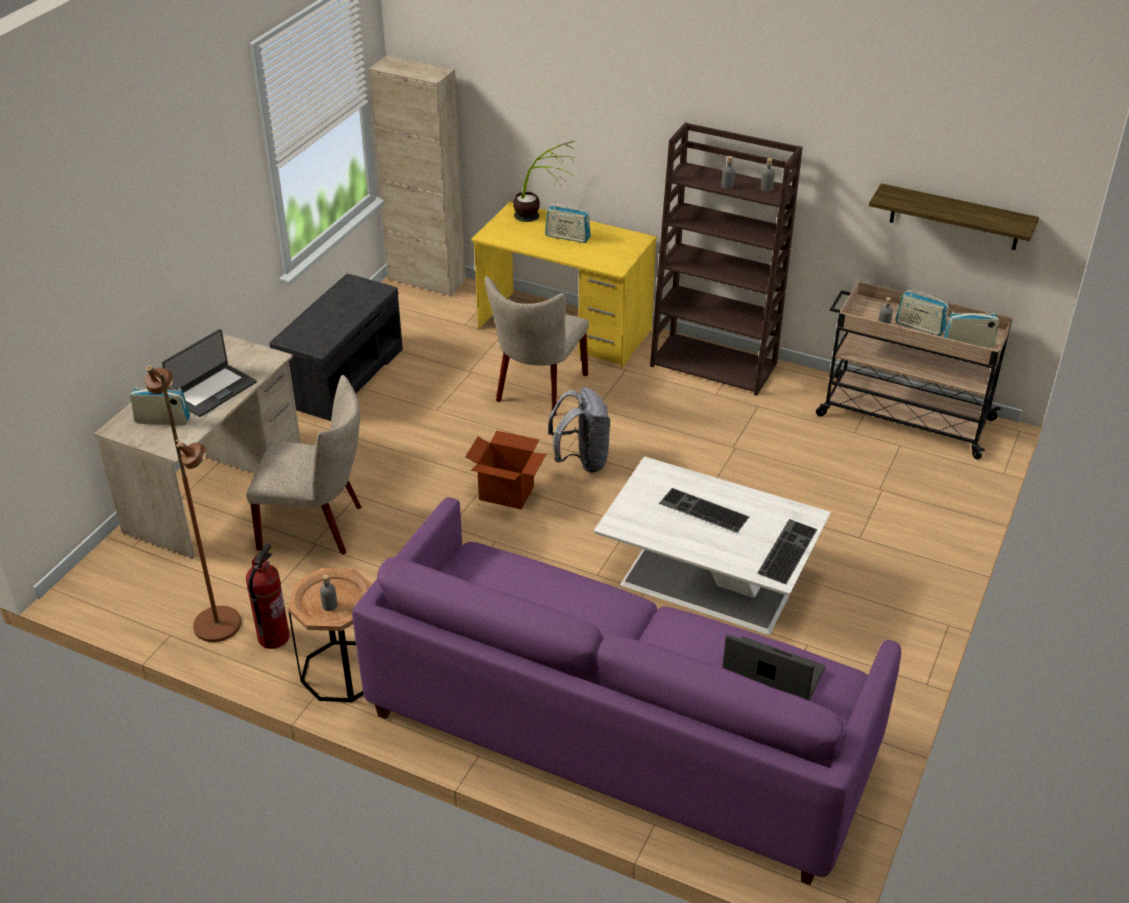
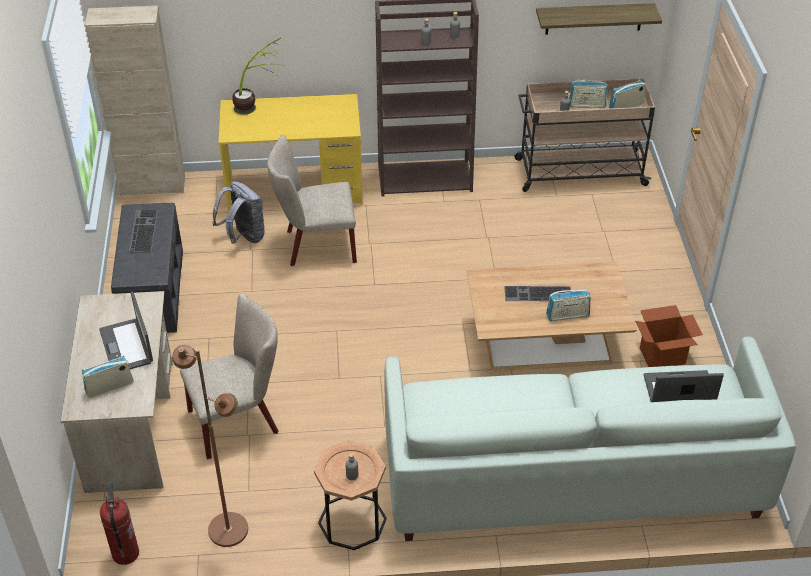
camera: 30 degrees left, 5 degrees up
laptop [162,329,257,417] -> laptop turned 150 degrees clockwise [99,291,153,369]
fire extinguisher [246,543,290,649] -> fire extinguisher moved to [100,482,139,565]
purple sofa [352,497,901,885] -> white sofa [384,336,796,541]
cardboard box [465,430,546,509] -> cardboard box moved to [635,305,703,367]
beige chair [485,276,589,416] -> beige chair turned 90 degrees clockwise [267,134,357,266]
radio [545,202,591,243] -> radio moved to [546,290,591,321]
grey backpack [548,387,610,473] -> grey backpack moved to [212,181,265,244]
white coffee table [594,456,831,635] -> brown coffee table [467,262,637,371]
keyboard [757,519,817,584] -> keyboard moved to [129,210,158,252]

